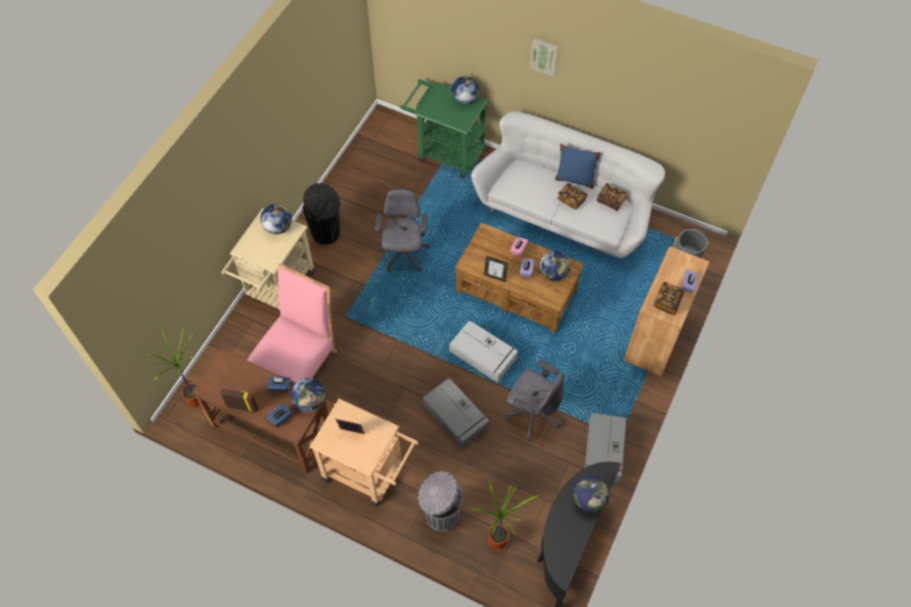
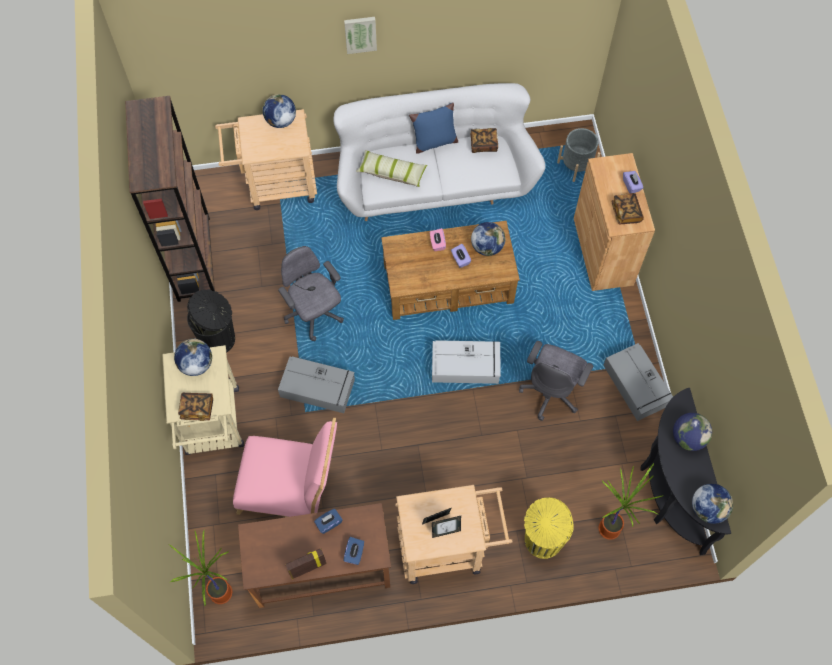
camera: 35 degrees left, 5 degrees up
pink chair [247,264,337,383] -> pink chair turned 105 degrees clockwise [233,418,337,517]
globe [291,378,325,412] -> globe moved to [692,484,733,524]
green cart [400,79,488,178] -> beige cart [215,109,317,210]
grey trash can [418,471,463,532] -> yellow trash can [524,497,574,559]
grey storage box [423,378,489,448] -> grey storage box moved to [278,356,355,413]
picture frame [484,256,508,282] -> picture frame moved to [432,516,461,538]
grey office chair [505,360,564,442] -> grey office chair turned 120 degrees clockwise [519,341,593,421]
book [557,183,588,210] -> book moved to [178,393,213,421]
none -> brown bookcase [125,96,215,302]
none -> pillow [356,150,427,187]

